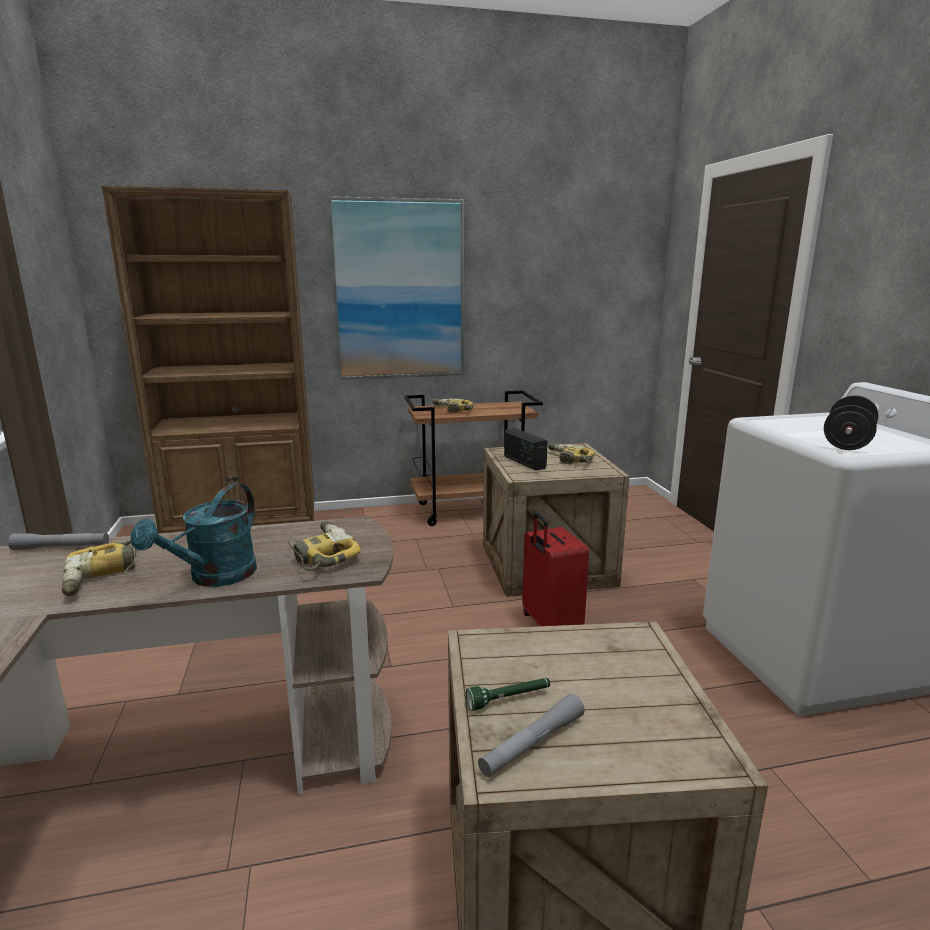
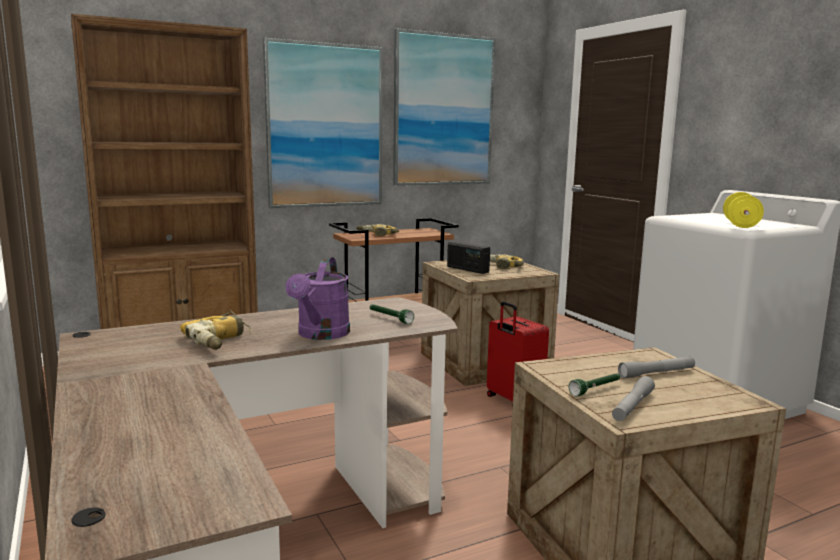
camera: 15 degrees left, 5 degrees down
grey flashlight [8,533,109,550] -> grey flashlight moved to [618,357,695,378]
turquoise watering can [131,483,257,587] -> purple watering can [286,257,350,340]
power drill [288,520,361,570] -> green flashlight [370,304,414,324]
black dumbbell [824,395,879,450] -> yellow dumbbell [723,192,764,228]
none -> picture [393,29,496,186]

